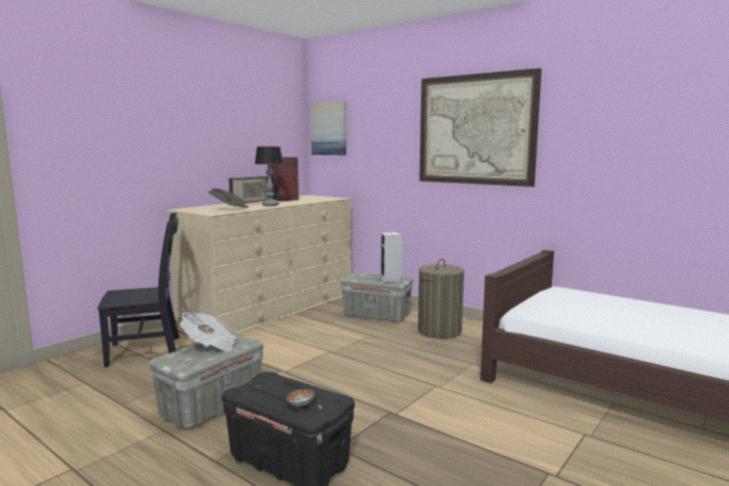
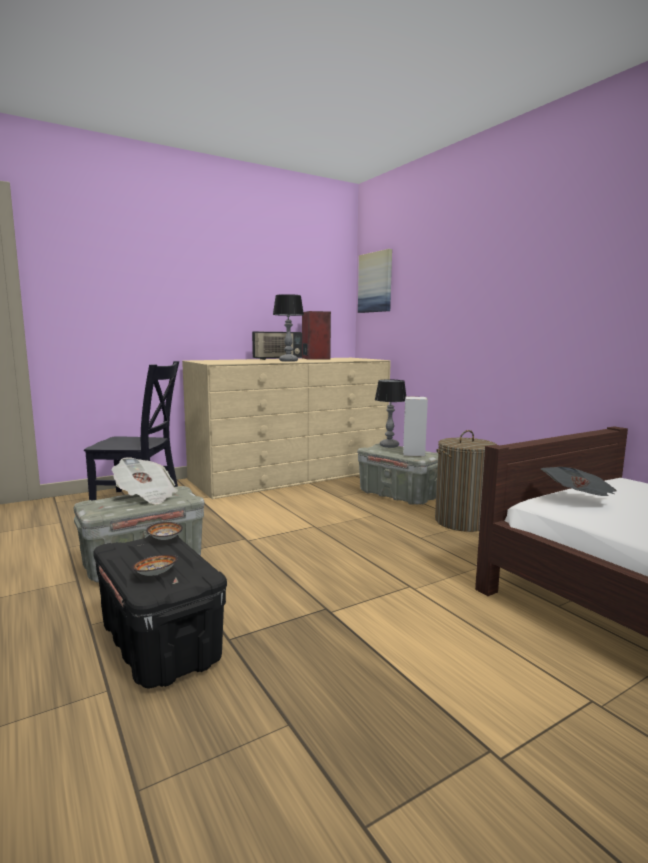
camera: 20 degrees right, 0 degrees up
newspaper [208,188,248,208] -> newspaper moved to [541,467,616,496]
picture [419,68,542,187] -> none
none -> bowl [146,522,183,540]
none -> table lamp [375,380,406,448]

